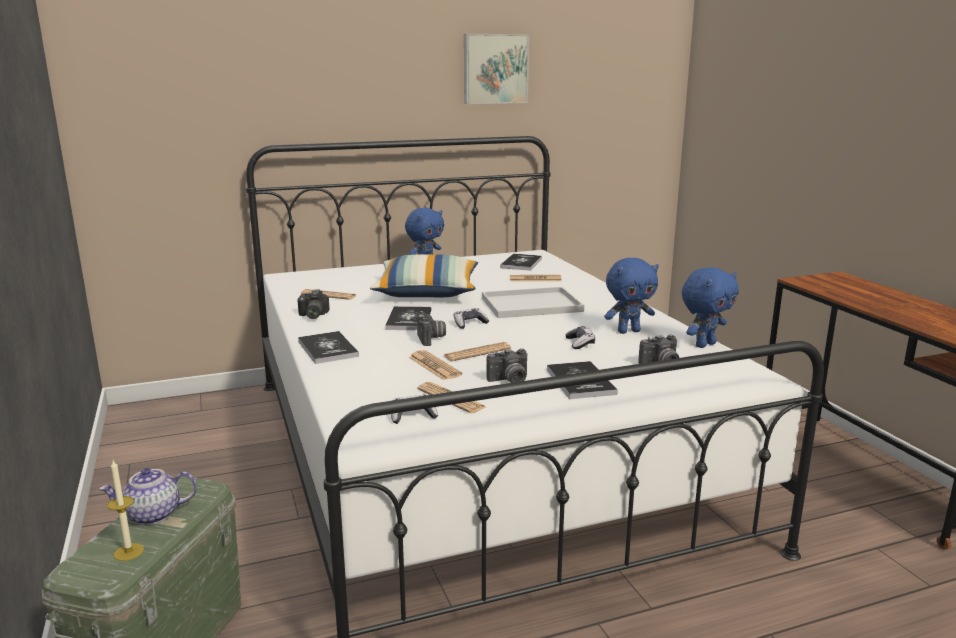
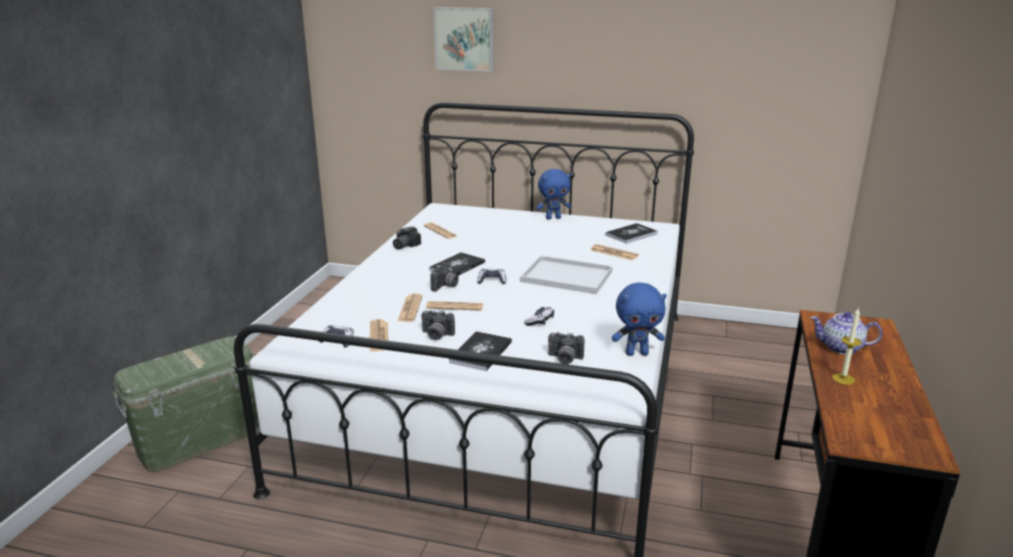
camera: 35 degrees right, 5 degrees up
teapot [99,468,197,525] -> teapot moved to [810,312,882,355]
candle [107,460,144,561] -> candle moved to [832,307,862,385]
book [298,331,359,364] -> none
pillow [370,254,478,297] -> none
picture [464,34,529,104] -> picture moved to [433,7,494,72]
blue plush toy [604,258,659,334] -> none

